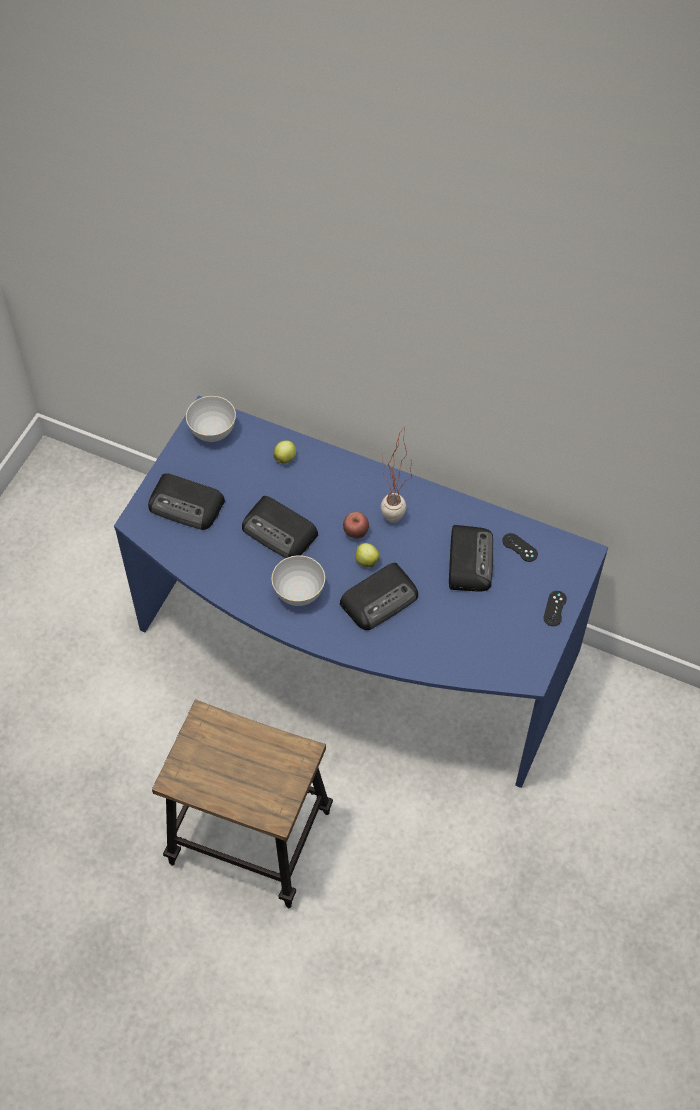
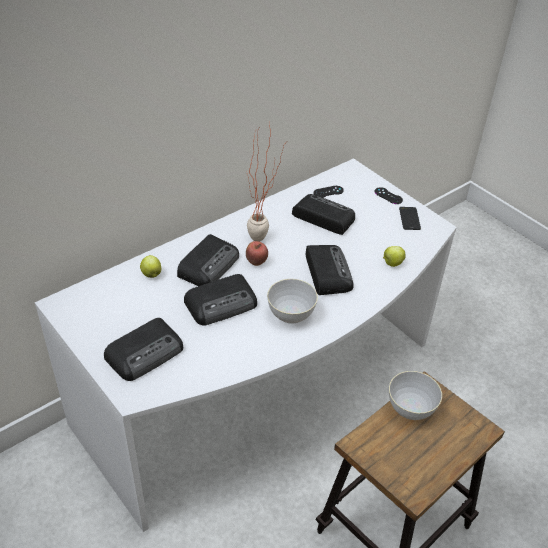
camera: 65 degrees left, 15 degrees down
blue desk [114,395,608,788] -> white desk [35,158,457,532]
grey bowl [186,396,236,442] -> grey bowl moved to [389,371,442,420]
apple [355,543,380,567] -> apple moved to [383,246,405,267]
none -> radio [177,234,239,286]
none -> phone [399,207,421,230]

